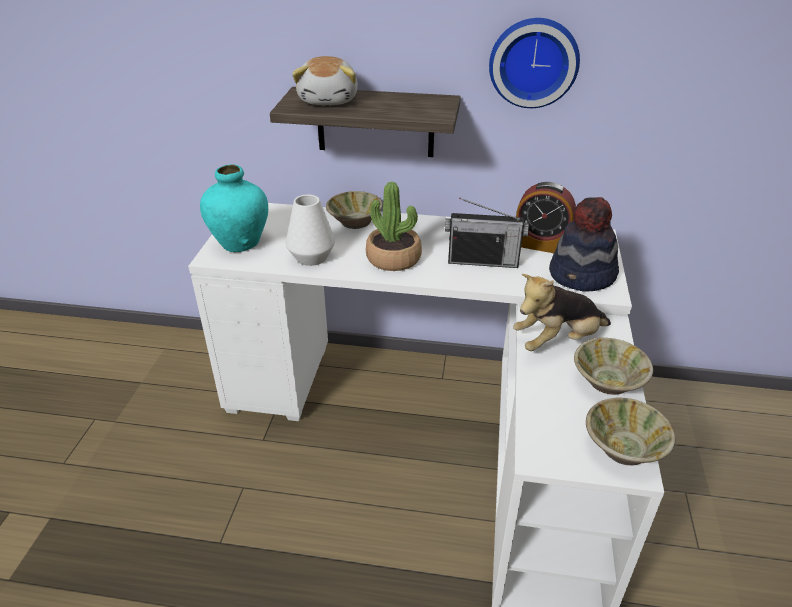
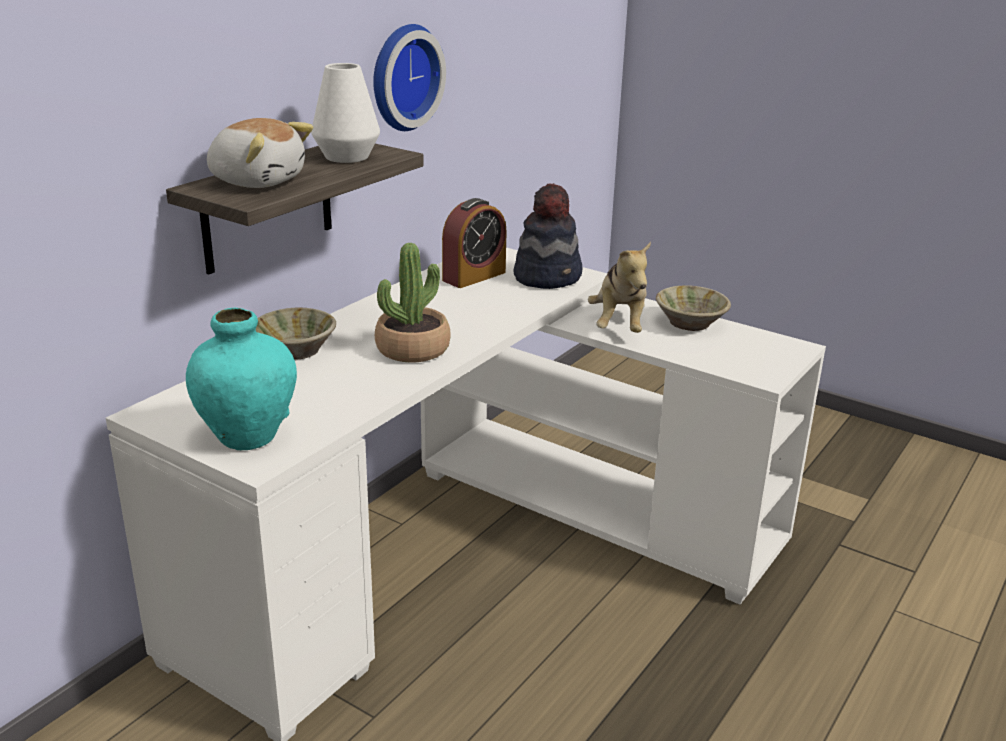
camera: 65 degrees left, 10 degrees down
white vase [286,195,335,266] -> white vase moved to [311,63,380,163]
radio [445,198,529,268] -> none
beige bowl [586,398,675,465] -> none

